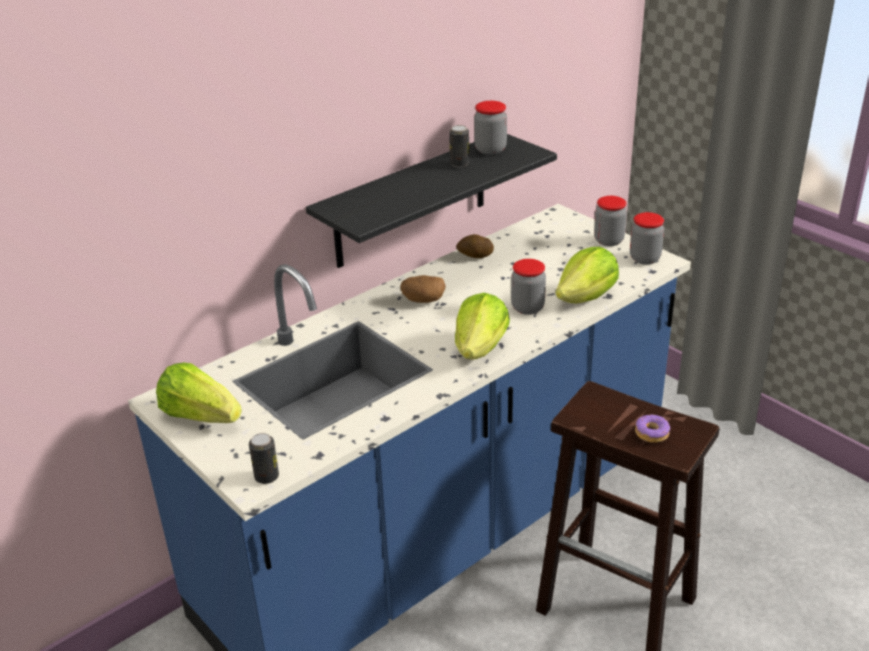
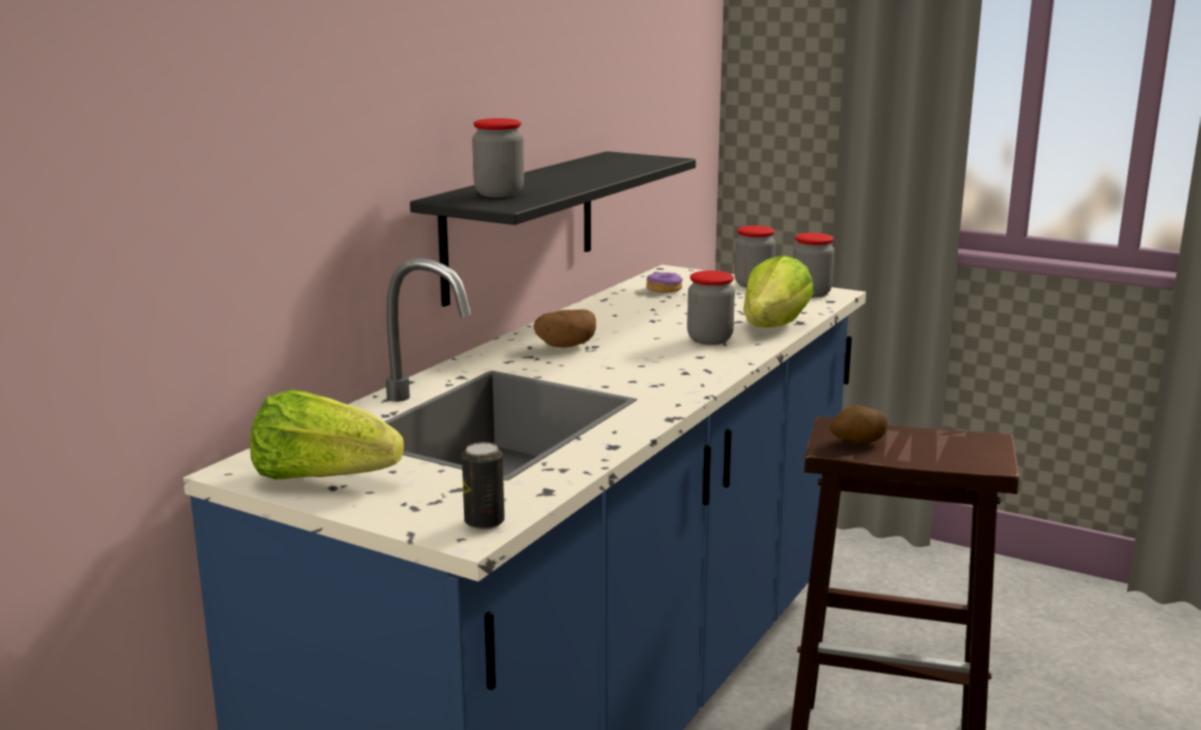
camera: 20 degrees left, 15 degrees down
can [449,125,469,167] -> none
lettuce [455,293,510,360] -> none
potato [456,234,494,258] -> potato moved to [830,405,888,443]
jar [474,101,507,155] -> jar moved to [472,118,524,197]
donut [635,415,671,443] -> donut moved to [646,272,683,293]

